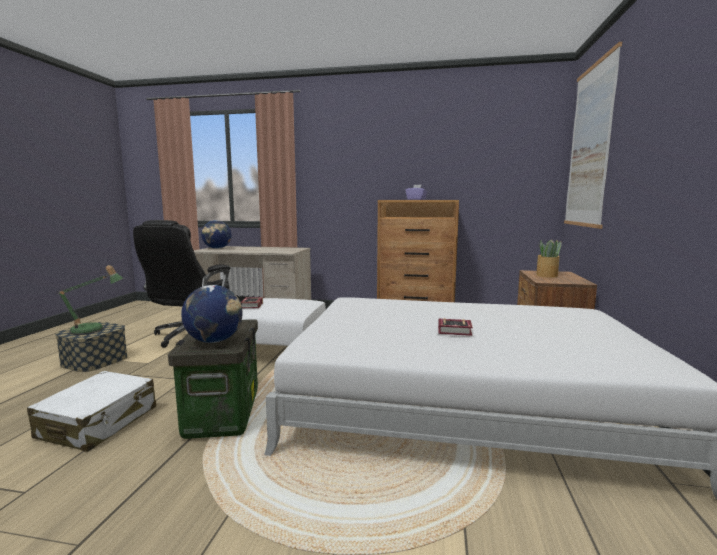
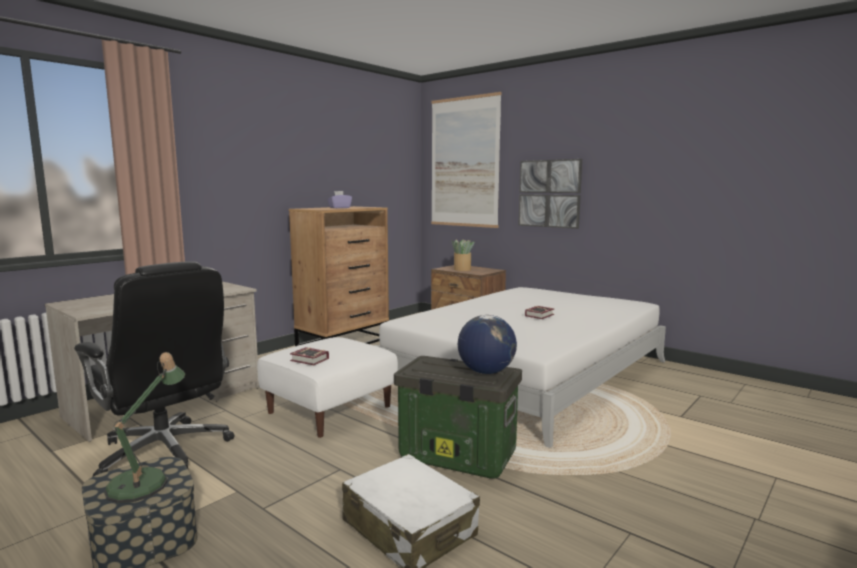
camera: 60 degrees left, 0 degrees up
globe [201,220,231,249] -> none
none -> picture [519,159,582,229]

